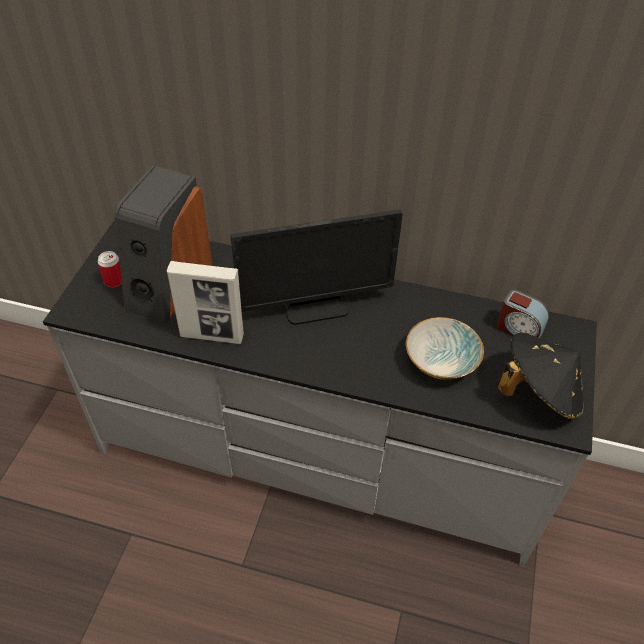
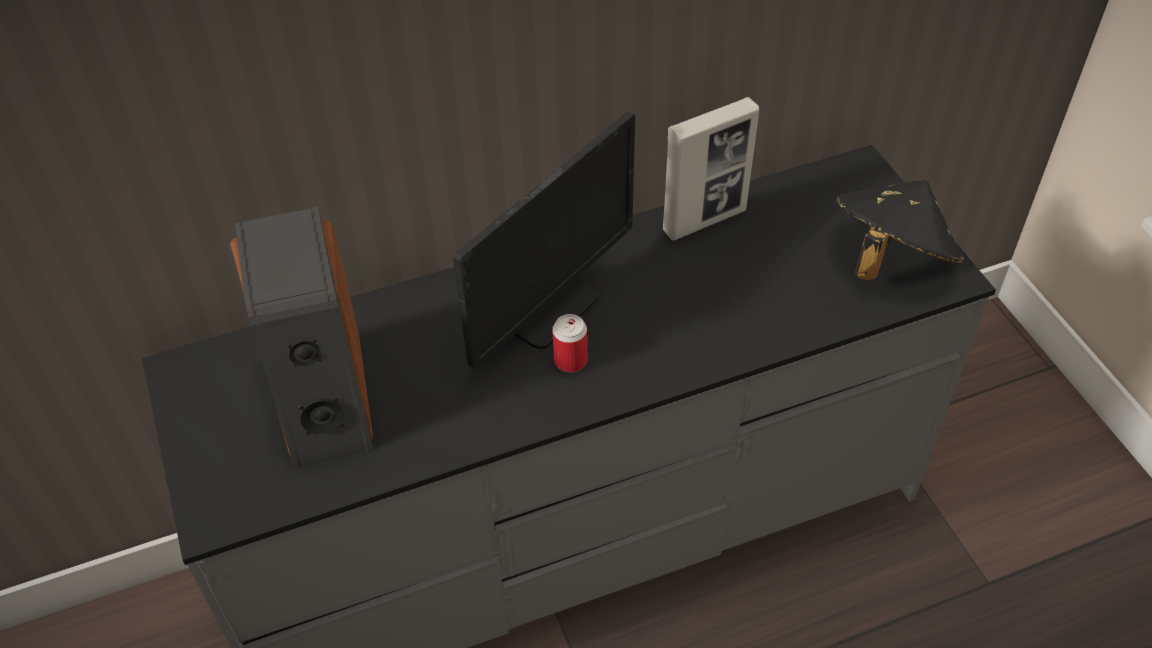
camera: 35 degrees left, 0 degrees up
can [98,251,122,287] -> can moved to [552,314,587,372]
picture frame [167,261,244,344] -> picture frame moved to [663,97,759,241]
bowl [406,317,484,380] -> none
alarm clock [497,290,549,338] -> none

